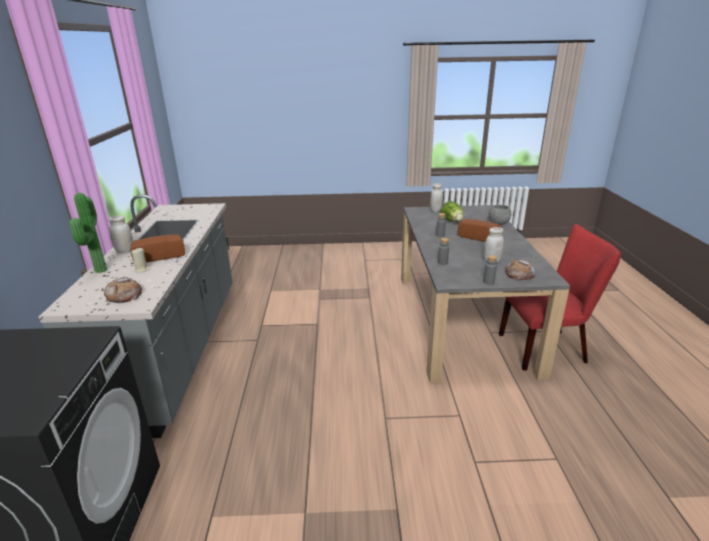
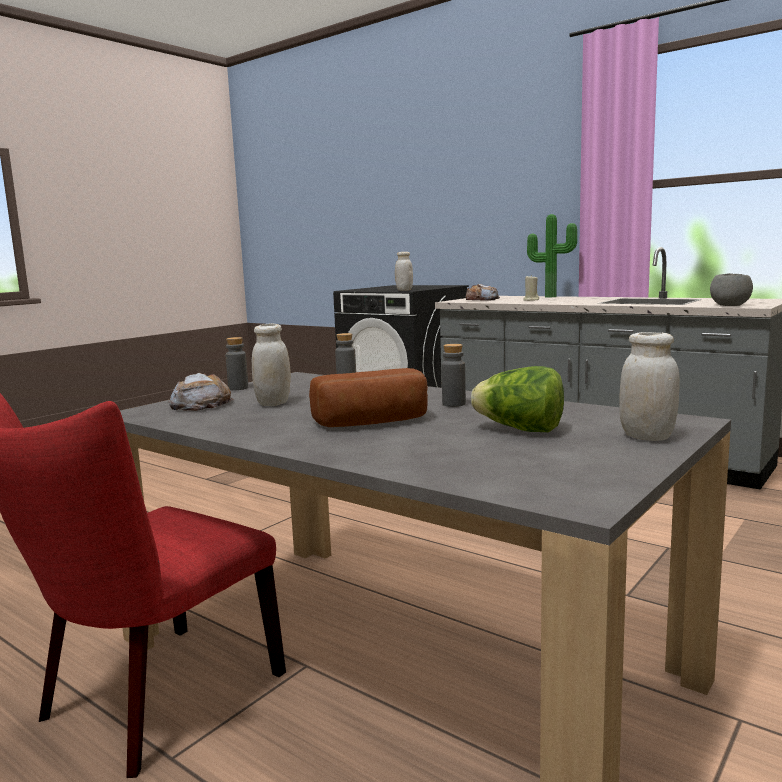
camera: 130 degrees right, 15 degrees down
white jar [108,215,133,253] -> white jar moved to [395,252,413,291]
bread [131,234,185,263] -> none
grey bowl [489,205,511,225] -> grey bowl moved to [710,273,753,306]

